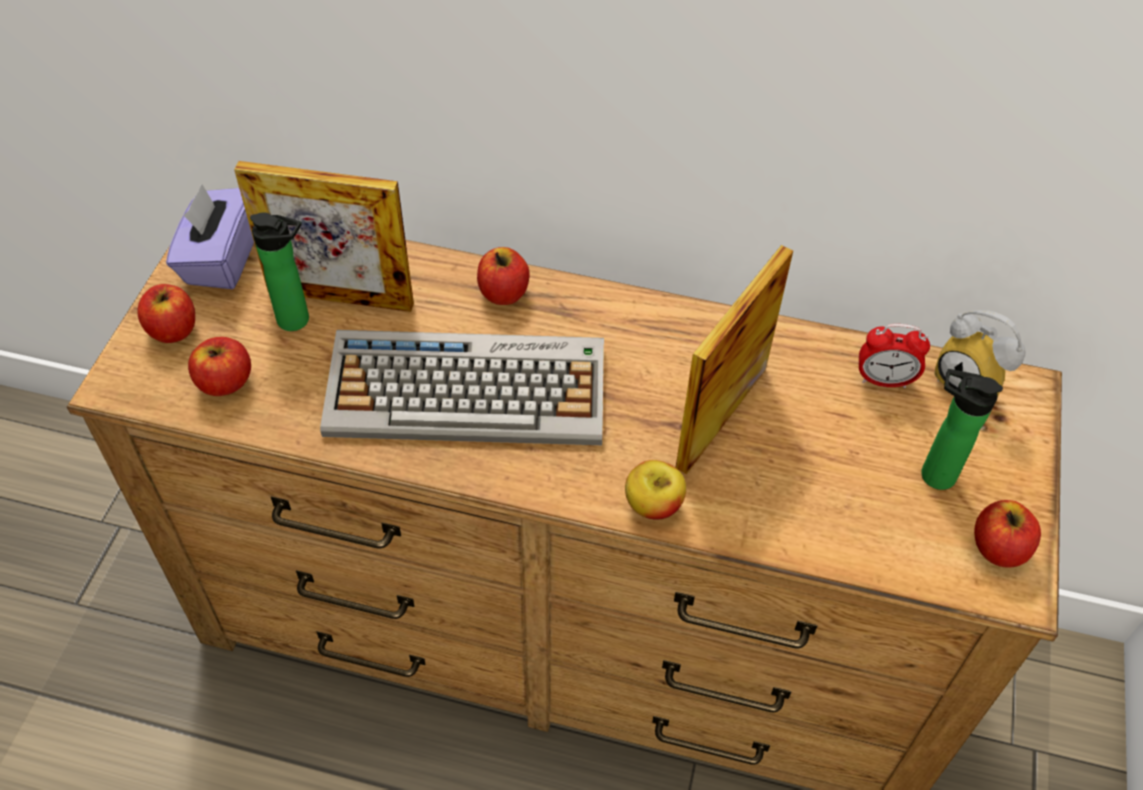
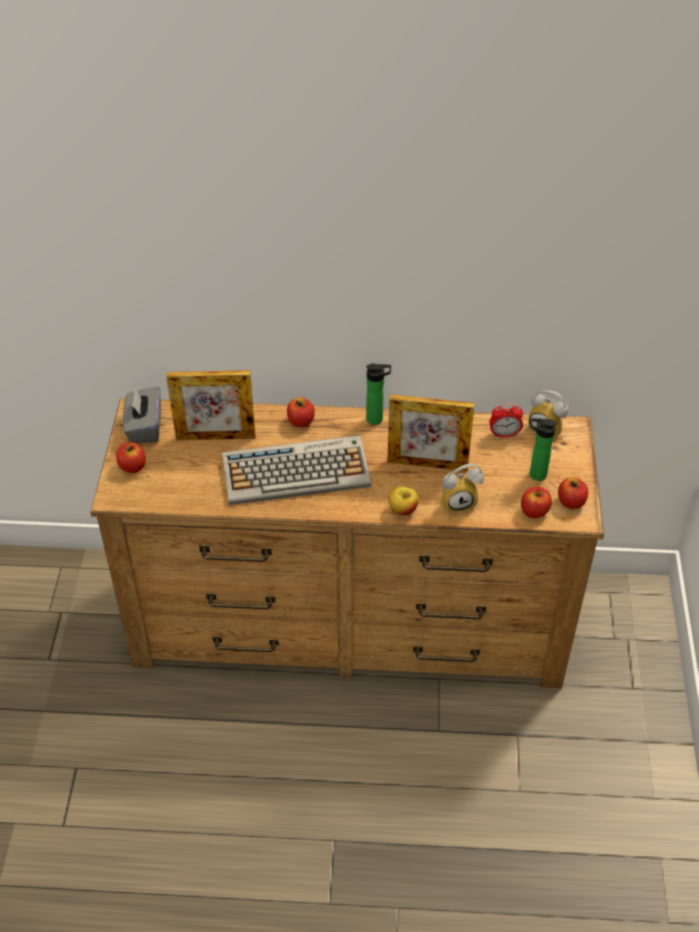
camera: 10 degrees left, 5 degrees down
purple tissue box [166,184,254,289] -> grey tissue box [123,386,161,443]
apple [188,337,251,396] -> apple moved to [521,487,552,519]
bottle [250,212,309,331] -> bottle moved to [366,363,391,425]
picture frame [676,245,793,474] -> picture frame turned 105 degrees counterclockwise [387,394,475,471]
none -> alarm clock [442,463,484,513]

